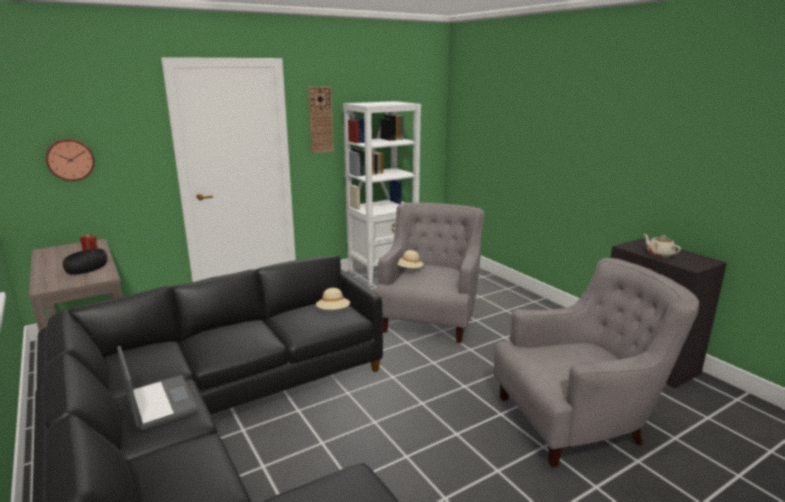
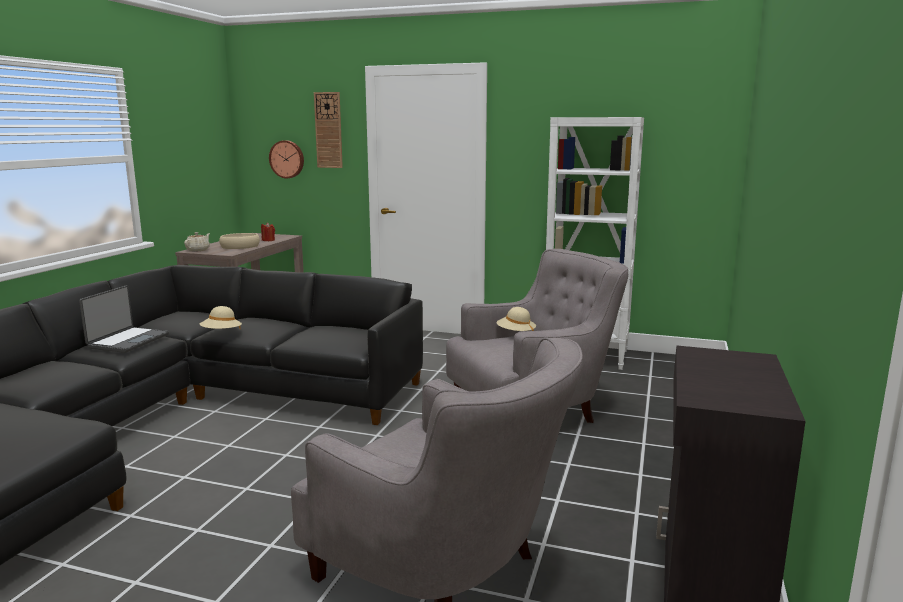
camera: 50 degrees right, 5 degrees down
black bowl [63,249,107,275] -> beige bowl [219,233,260,249]
wall clock [308,86,334,153] -> wall clock moved to [314,92,343,168]
beige hat [316,288,350,310] -> beige hat moved to [200,306,242,329]
beige teapot [644,234,681,257] -> beige teapot moved to [184,232,210,251]

